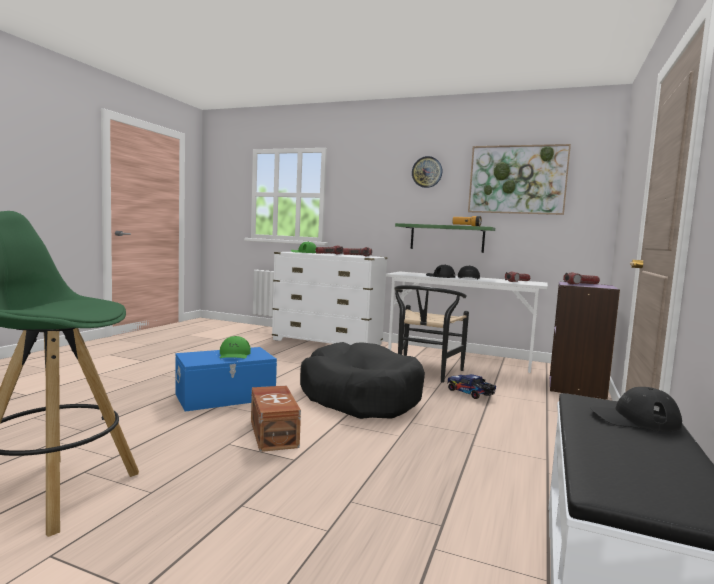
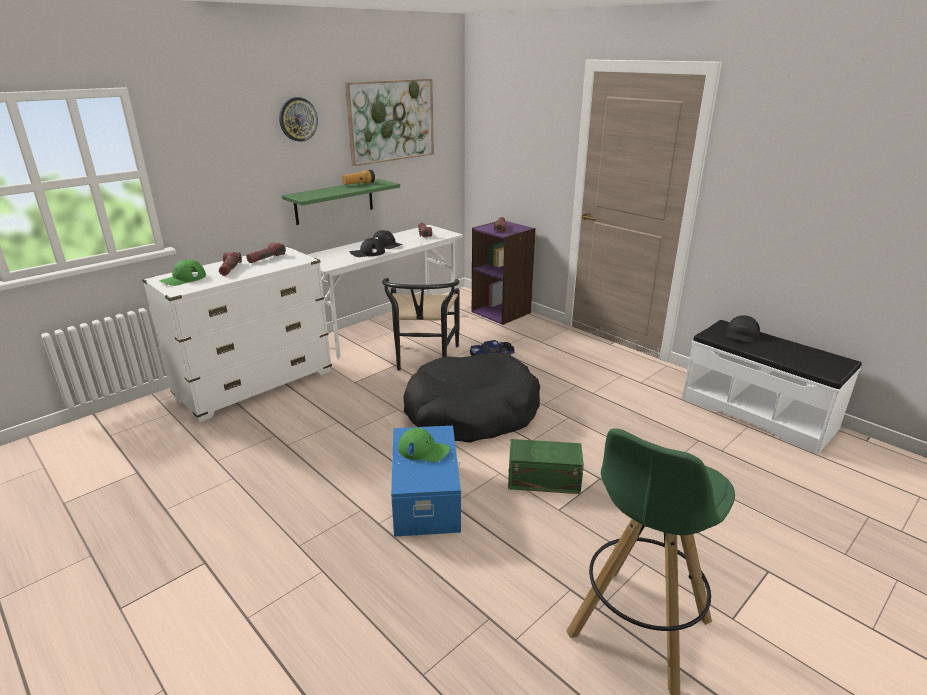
camera: 65 degrees left, 20 degrees up
brown storage box [251,386,301,452] -> green storage box [508,439,584,494]
black chair [394,285,469,383] -> black chair turned 45 degrees clockwise [382,278,460,371]

